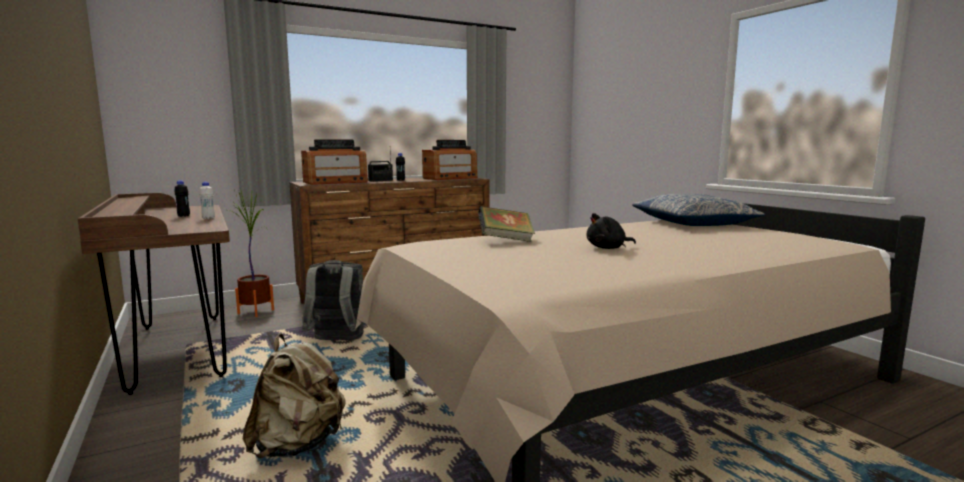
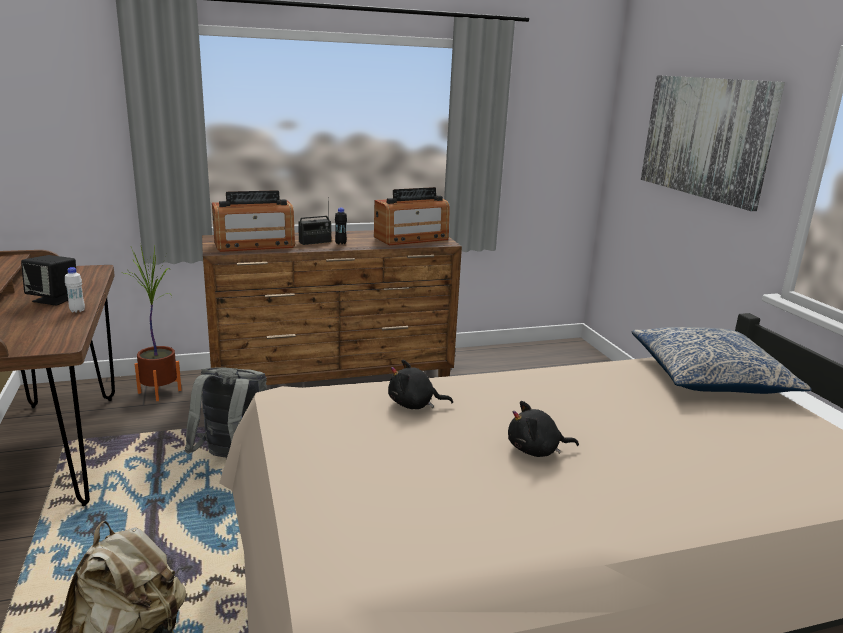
camera: 10 degrees right, 10 degrees up
black bottle [175,180,190,217] -> black speaker [21,255,77,306]
book [478,206,535,242] -> black plush toy [388,359,453,409]
none -> picture [641,75,785,211]

